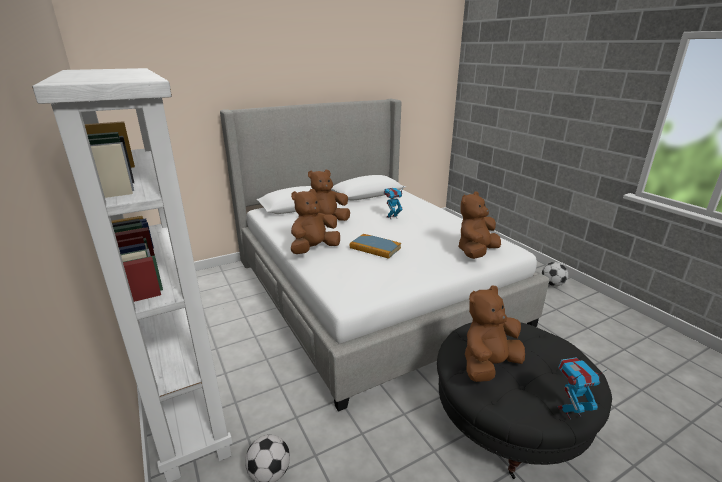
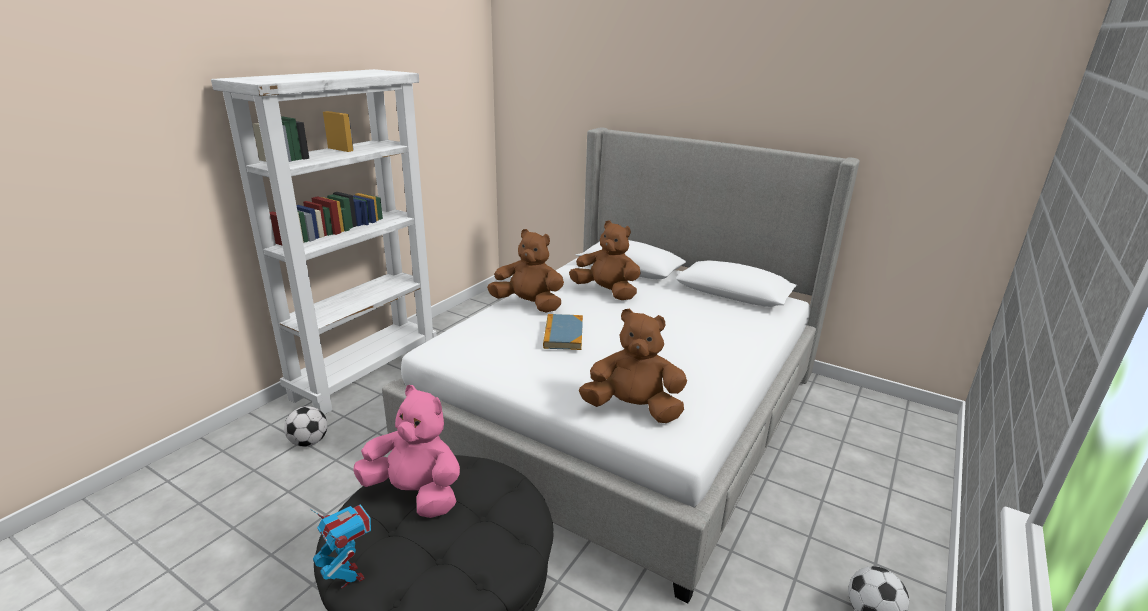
camera: 60 degrees right, 0 degrees up
toy robot [384,188,403,220] -> none
brown plush toy [465,286,525,382] -> pink plush toy [354,385,460,518]

